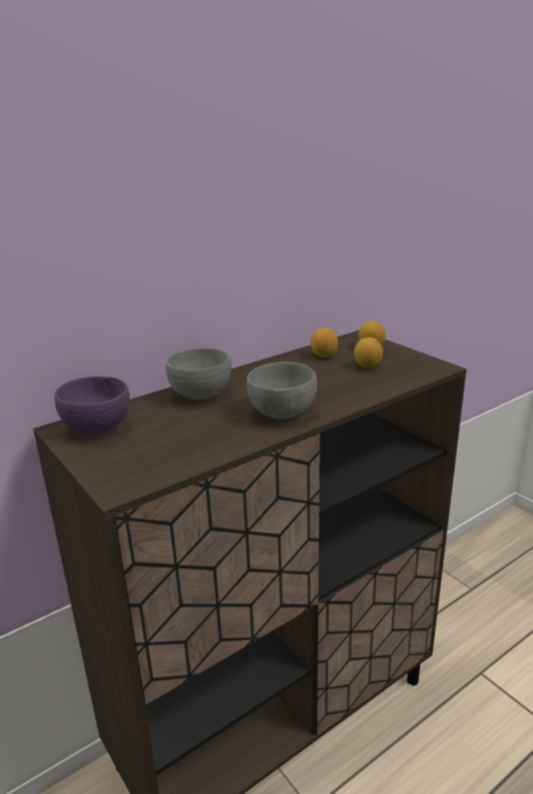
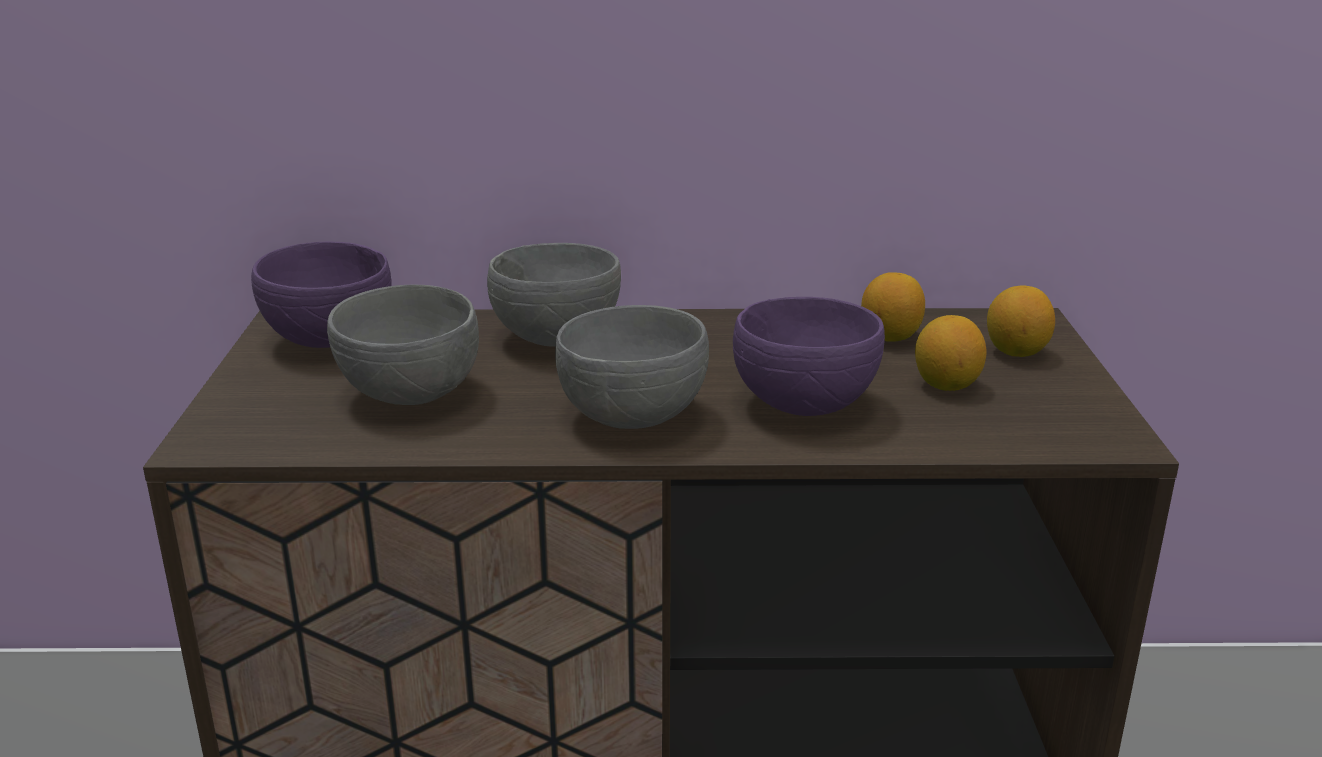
camera: 35 degrees right, 0 degrees up
none -> grey bowl [327,285,479,405]
none -> purple bowl [733,297,885,416]

